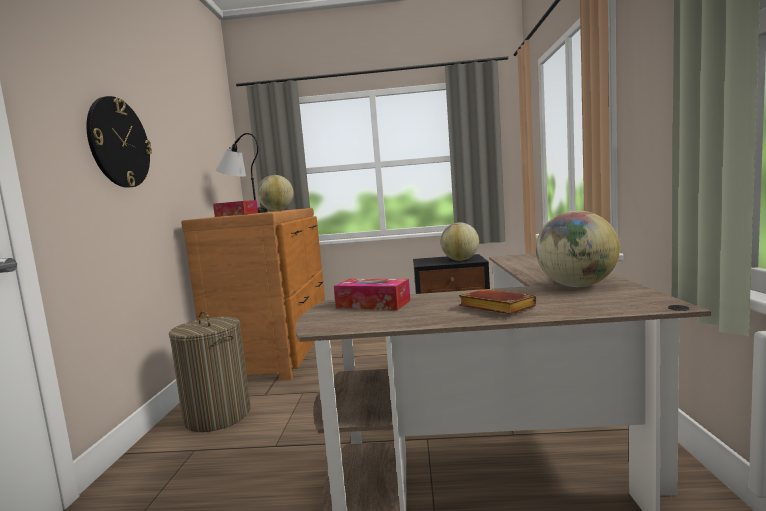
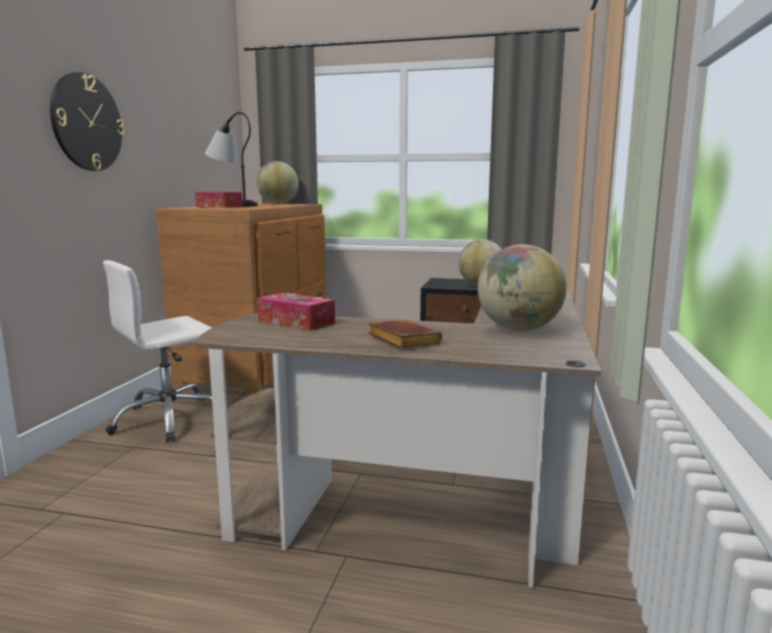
camera: 10 degrees right, 5 degrees up
laundry basket [169,311,251,432] -> white office chair [103,260,212,442]

